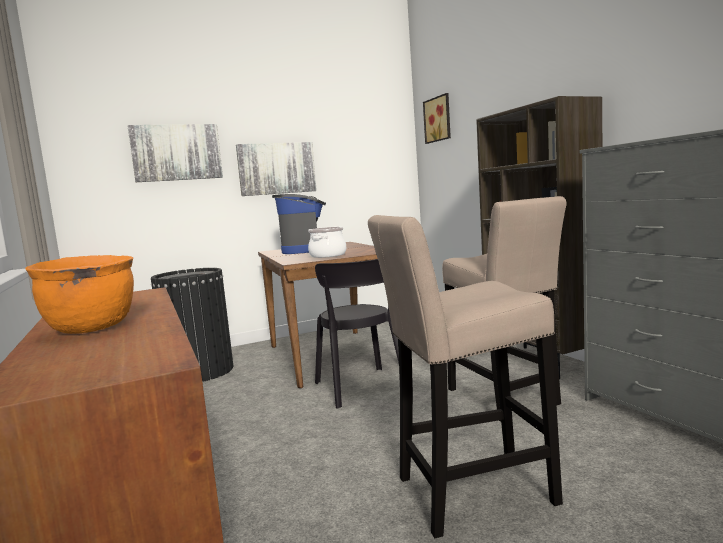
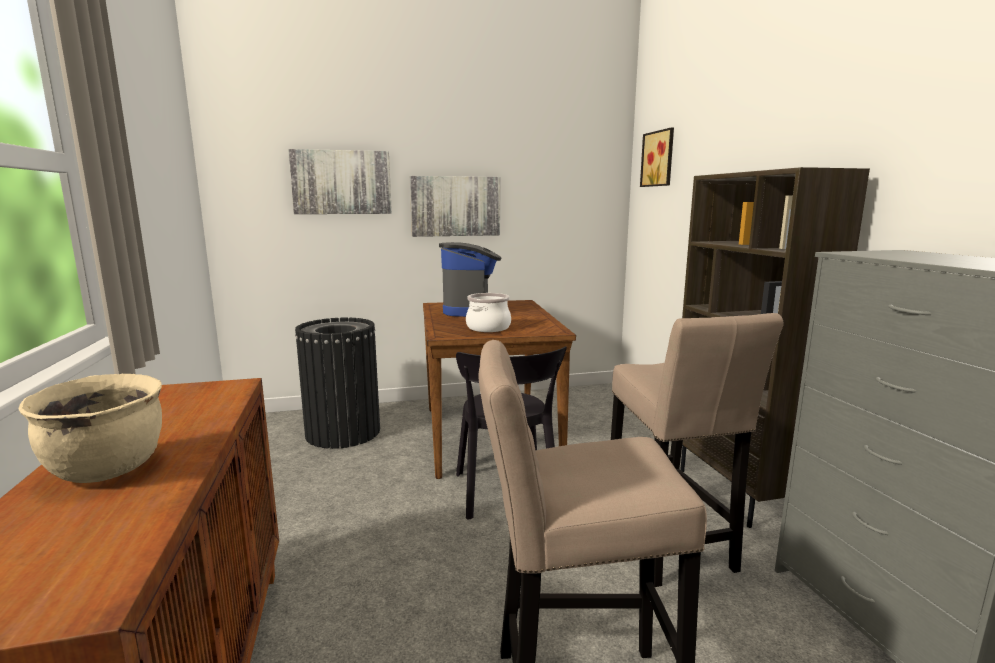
camera: 10 degrees right, 5 degrees up
orange cooking pot [25,255,134,334] -> beige cooking pot [18,374,162,483]

